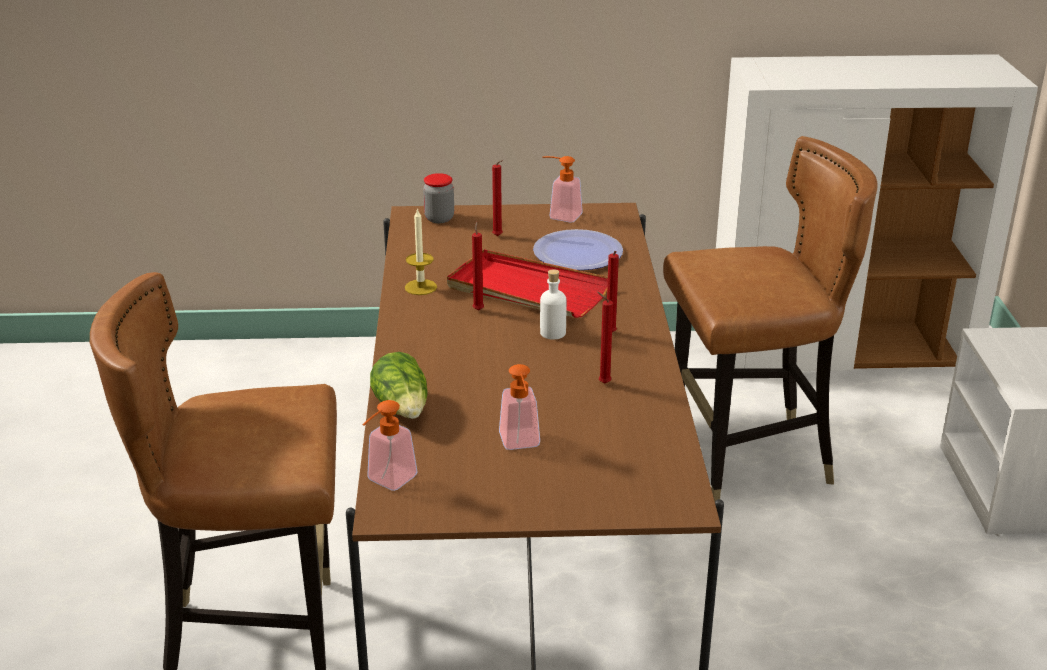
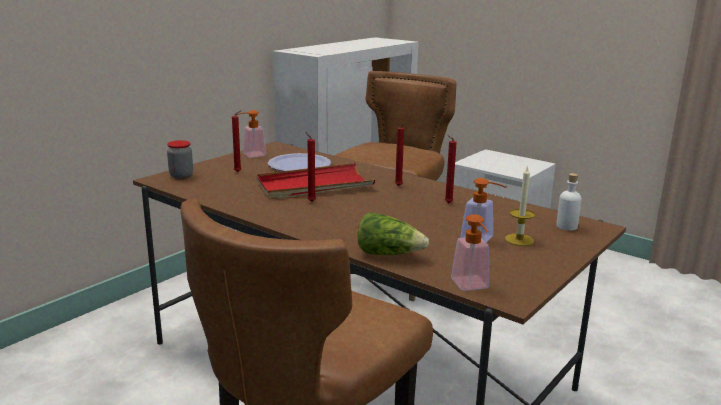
camera: 50 degrees left, 10 degrees down
candle [405,208,437,295] -> candle moved to [505,165,535,246]
white bottle [540,269,567,340] -> white bottle moved to [556,173,582,231]

